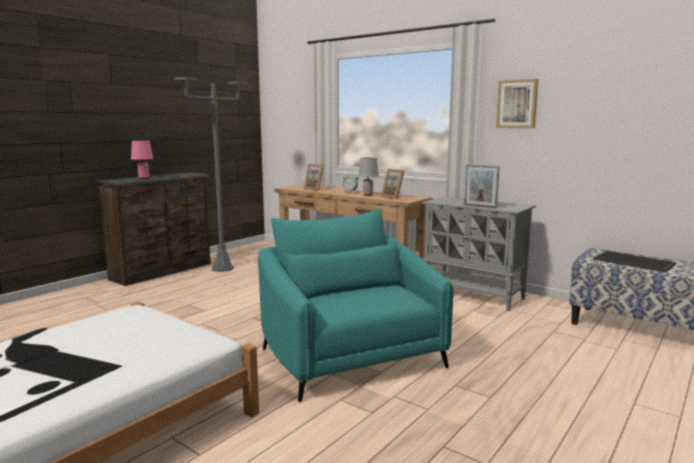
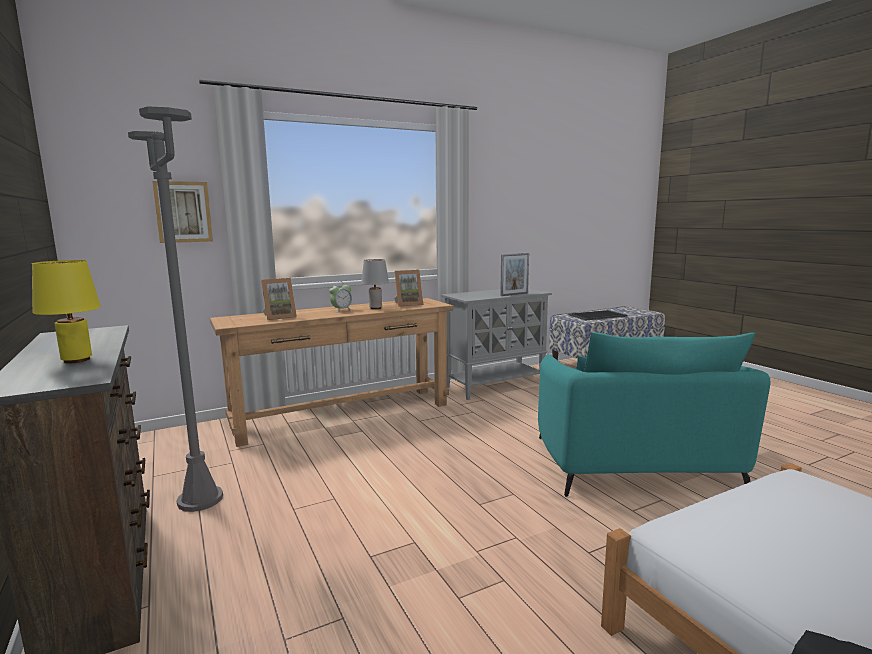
camera: 65 degrees left, 0 degrees up
pink table lamp [131,140,153,179] -> yellow table lamp [32,260,101,363]
turquoise armchair [258,209,454,403] -> turquoise armchair turned 90 degrees counterclockwise [538,332,770,497]
picture [496,79,538,128] -> picture moved to [152,181,213,243]

